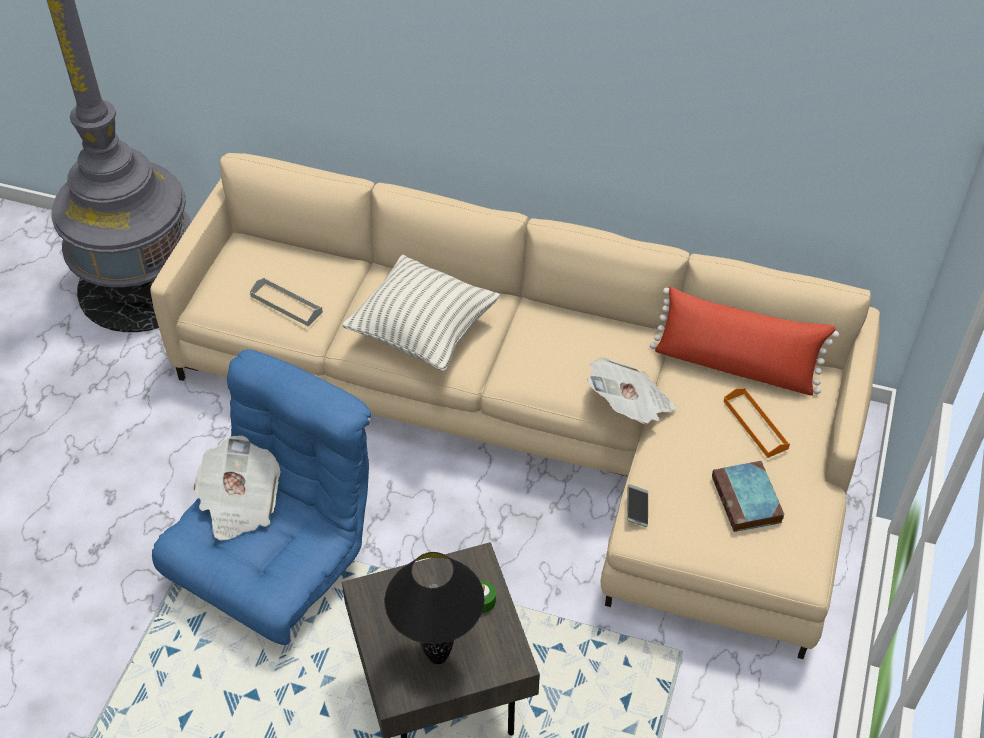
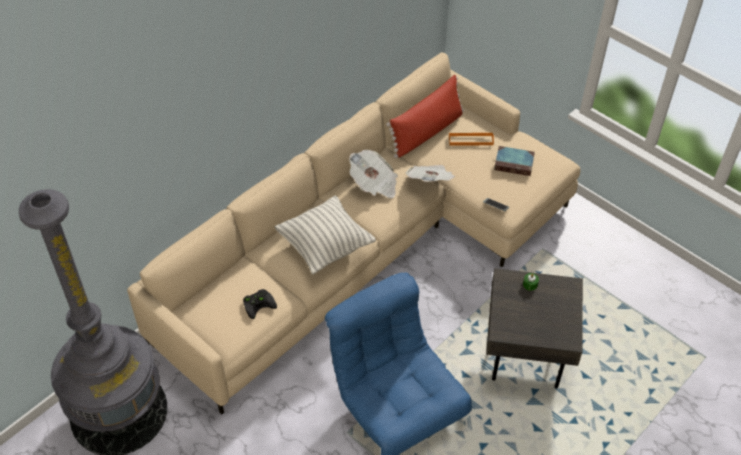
camera: 65 degrees left, 0 degrees up
newspaper [193,435,281,541] -> newspaper moved to [349,150,398,198]
grey tray [250,278,323,327] -> black game controller [243,289,277,319]
black table lamp [385,552,484,664] -> none

